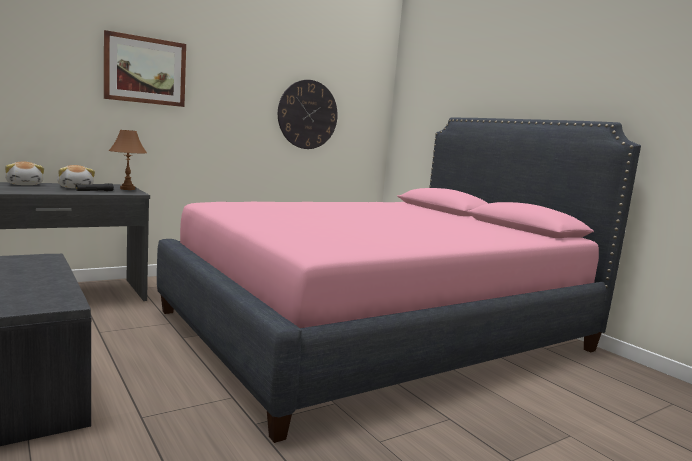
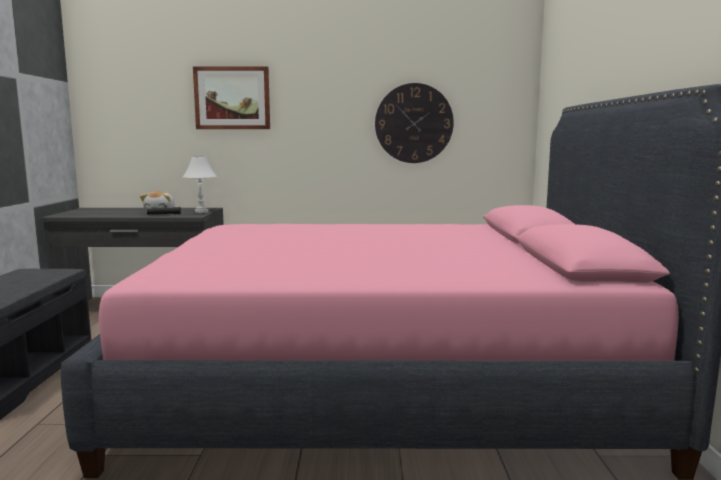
camera: 35 degrees right, 0 degrees up
plush toy [5,162,44,185] -> none
brown table lamp [109,130,147,190] -> white table lamp [183,156,217,213]

